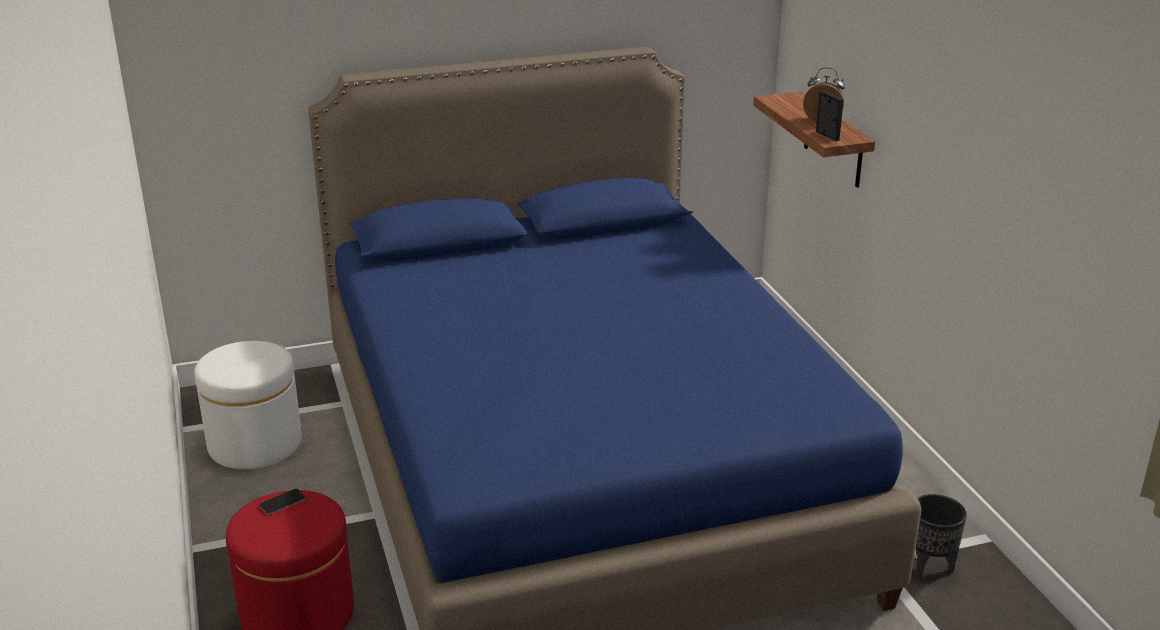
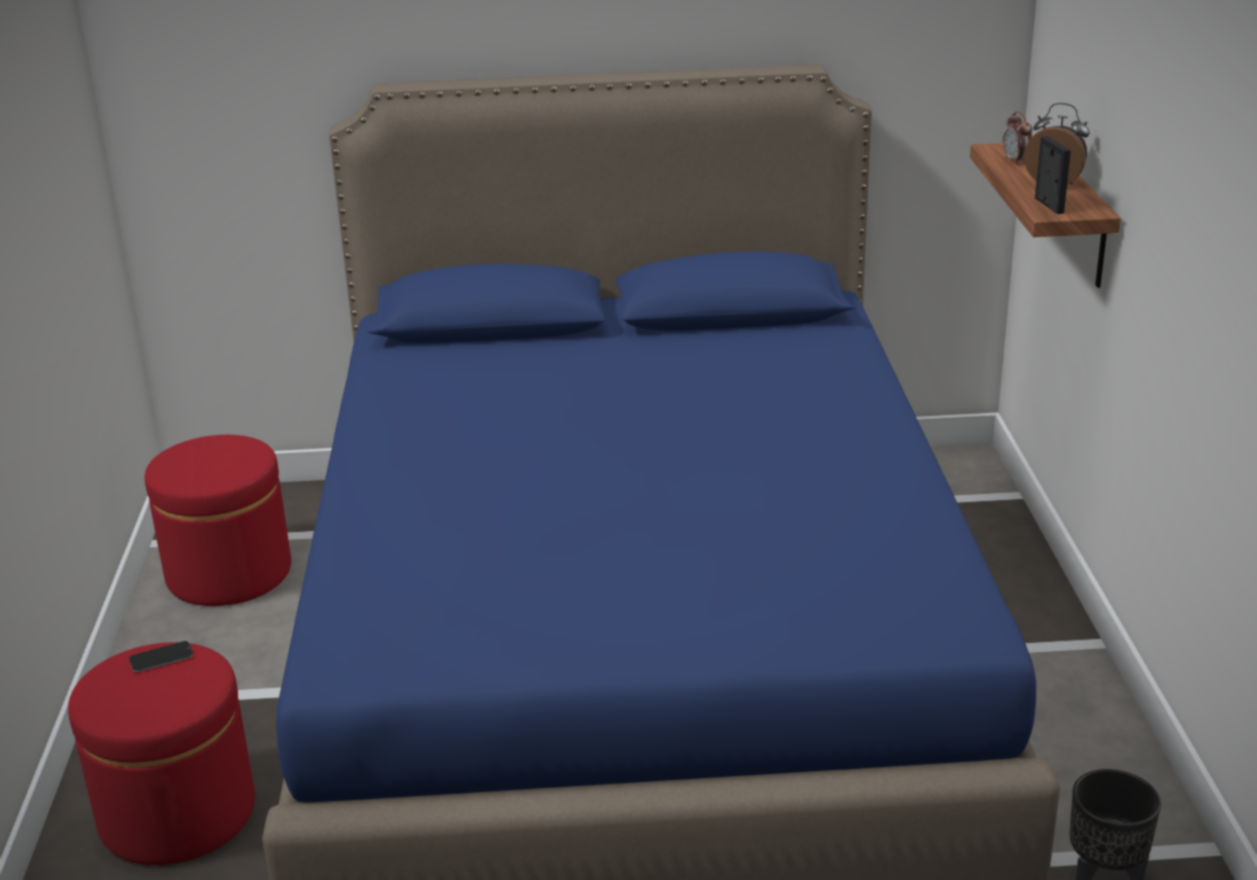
camera: 15 degrees right, 0 degrees up
white ottoman [194,341,302,469] -> red ottoman [145,435,291,606]
none -> alarm clock [1003,111,1032,165]

